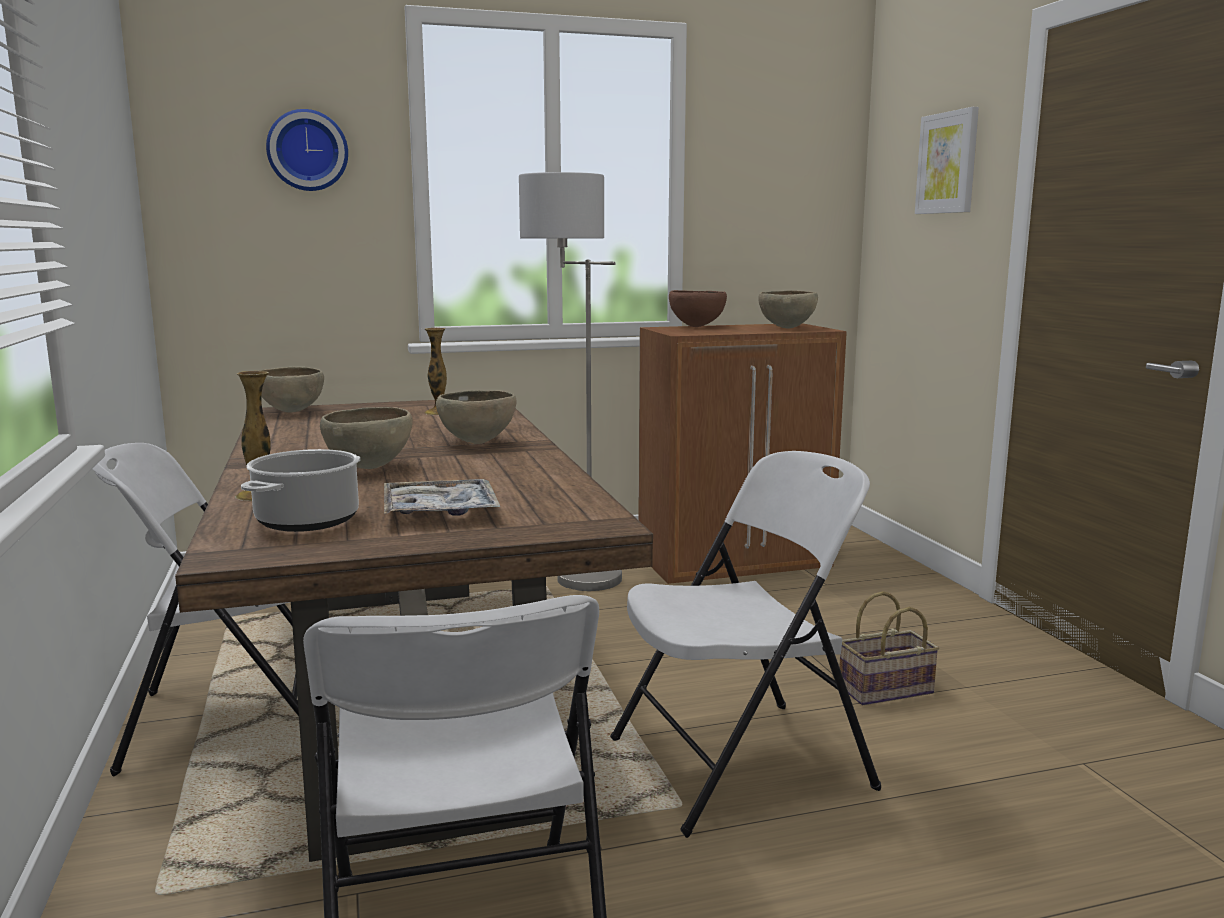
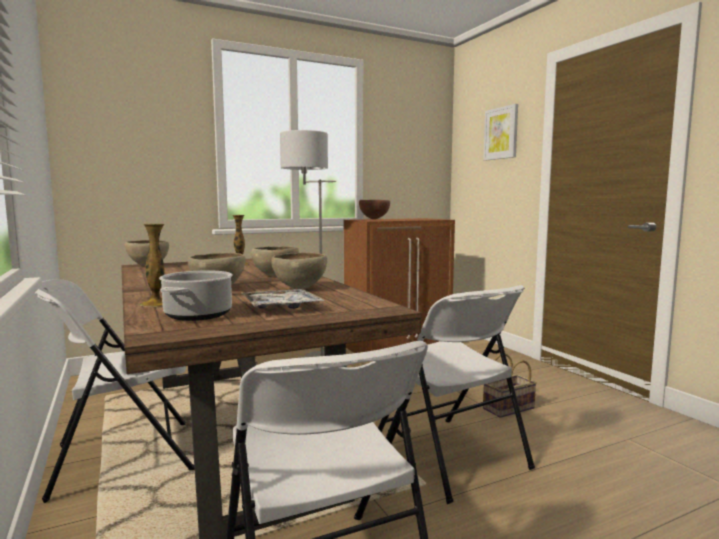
camera: 10 degrees left, 5 degrees down
wall clock [266,109,348,191] -> none
white chair [610,451,881,838] -> white chair turned 90 degrees clockwise [378,285,535,504]
brown bowl [758,290,818,328] -> brown bowl moved to [271,252,327,289]

